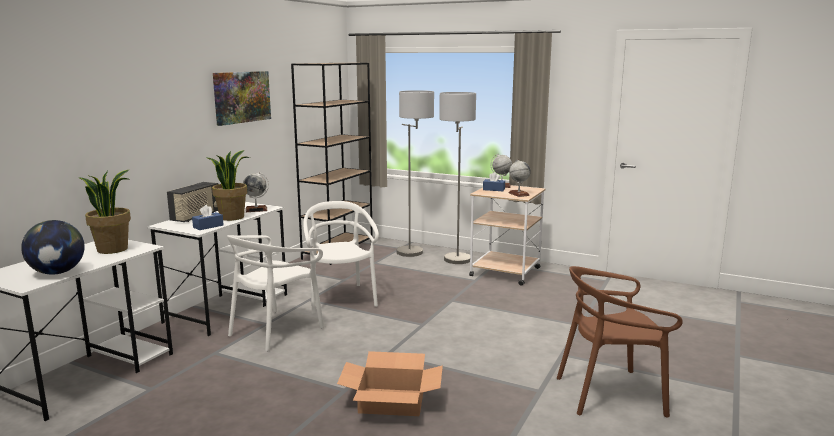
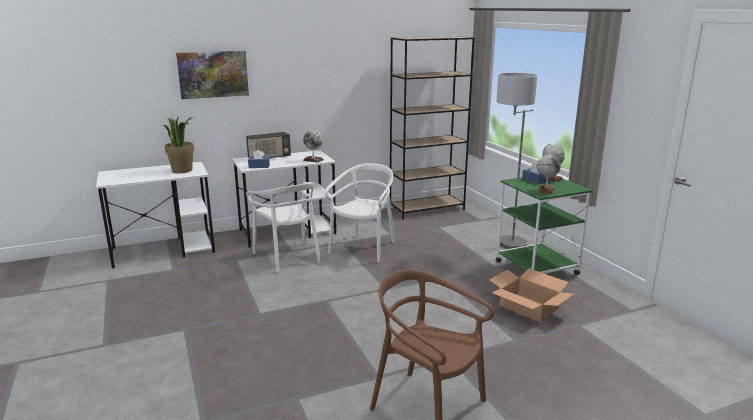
camera: 40 degrees right, 5 degrees up
globe [21,220,85,275] -> none
potted plant [207,150,250,221] -> none
picture [213,71,271,126] -> picture moved to [176,51,249,99]
white chair [227,235,324,351] -> white chair turned 105 degrees counterclockwise [246,182,321,273]
cardboard box [337,351,443,416] -> cardboard box moved to [490,269,574,322]
grey floor lamp [397,90,434,257] -> none
beige cart [469,185,546,286] -> green cart [495,177,593,275]

